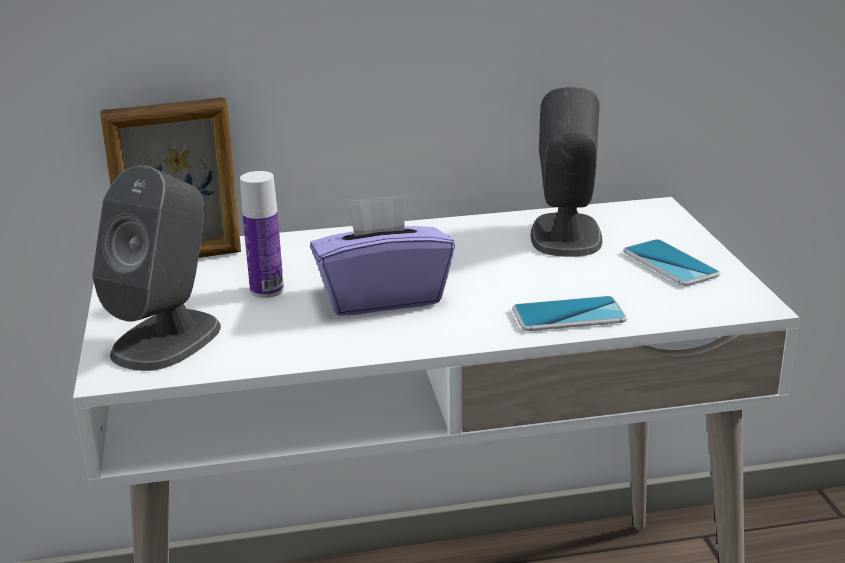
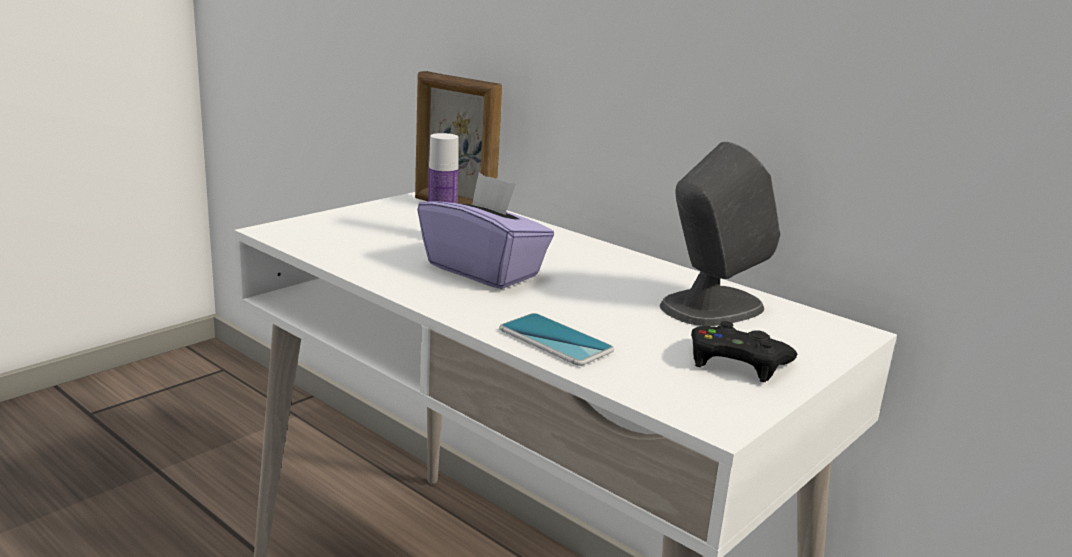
camera: 50 degrees right, 5 degrees down
grey speaker [92,165,221,371] -> none
phone [623,239,720,286] -> black game controller [691,321,798,382]

